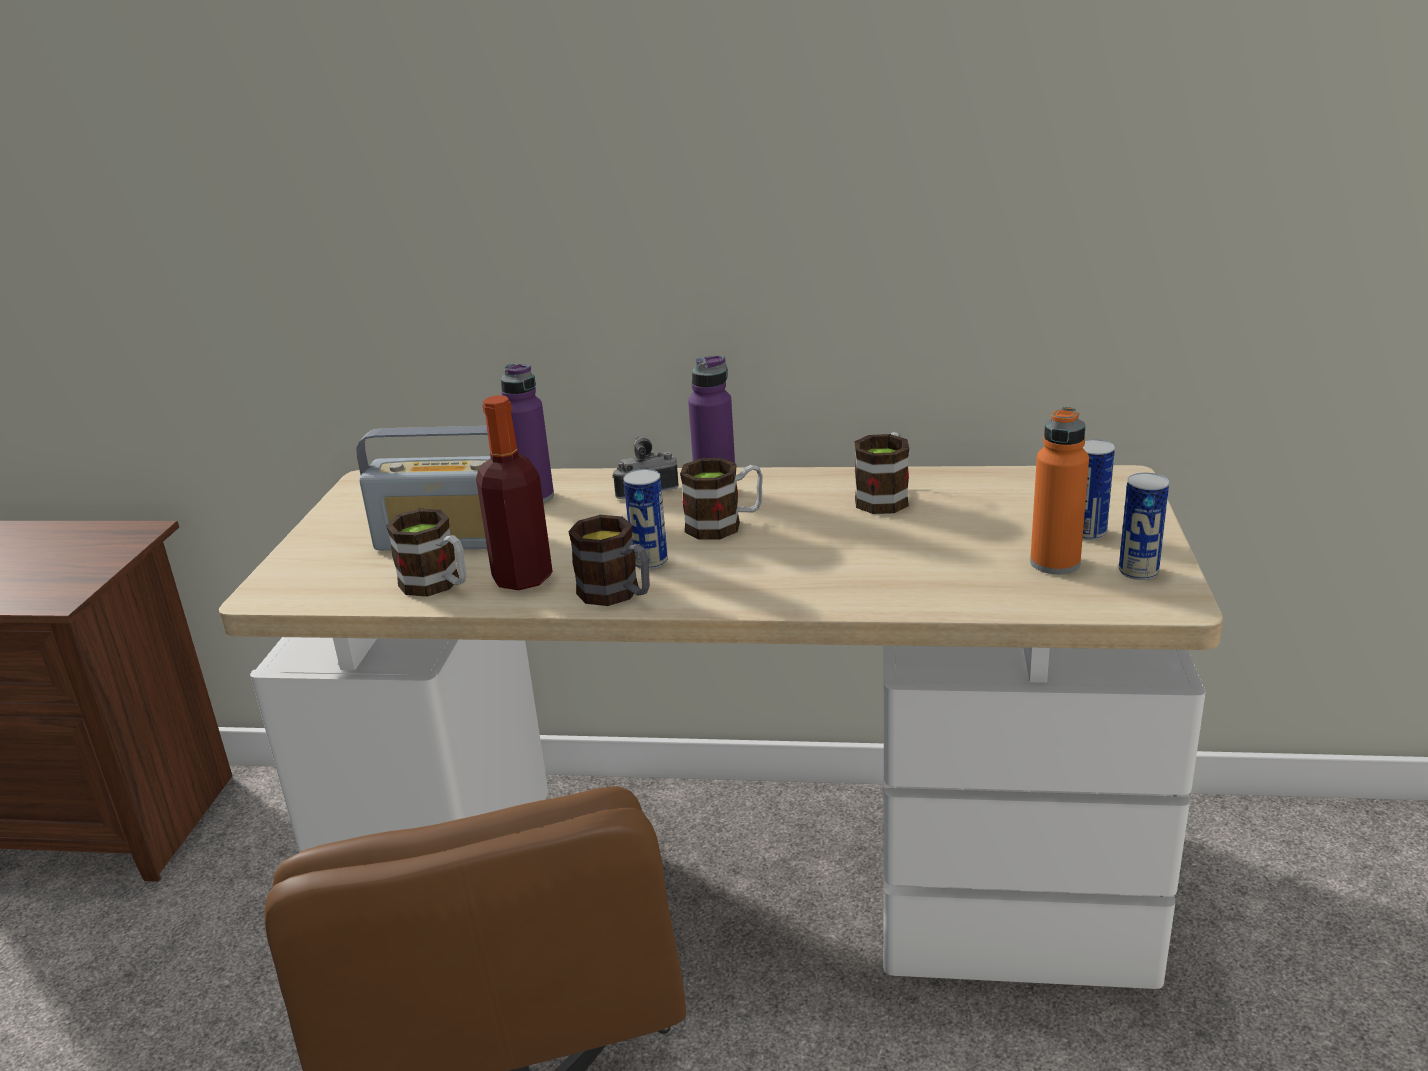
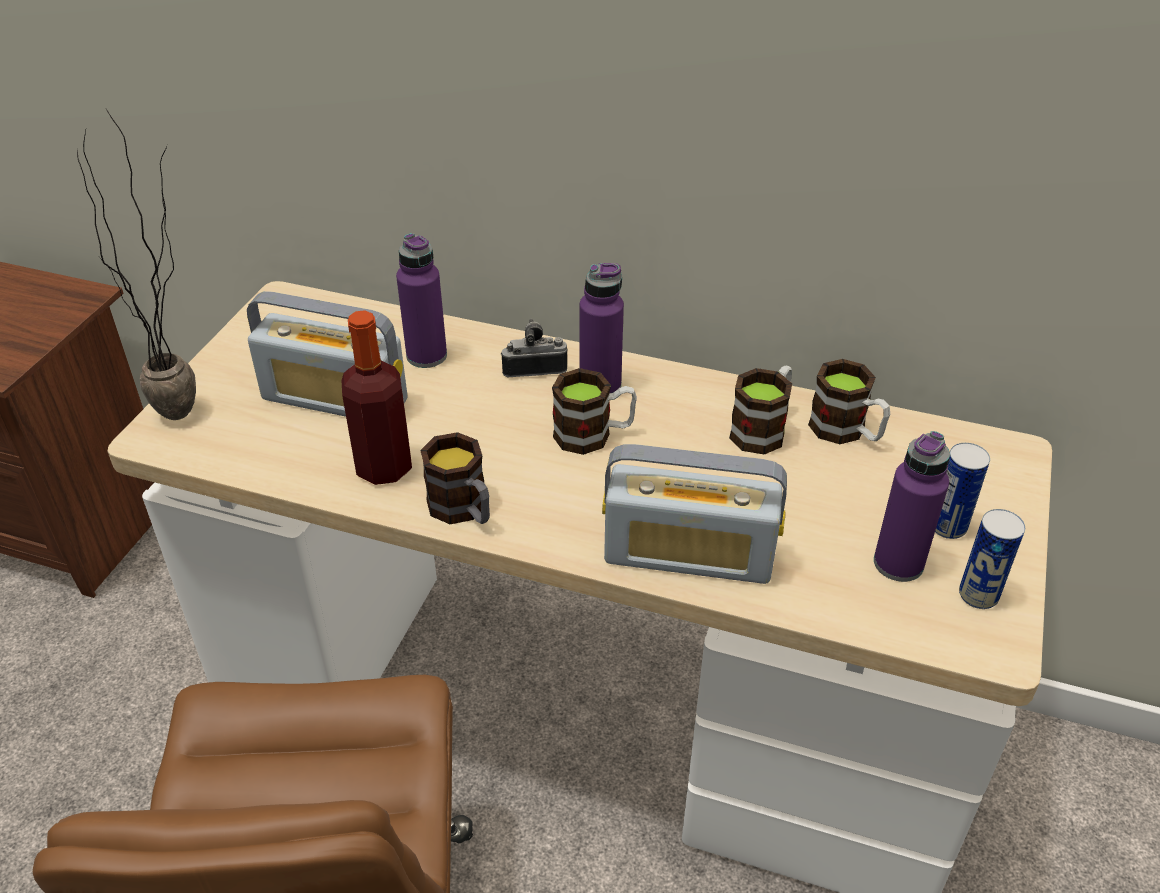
camera: 10 degrees right, 15 degrees up
mug [386,509,466,597] -> mug moved to [808,359,890,444]
can [623,469,668,569] -> none
orange bottle [1030,407,1089,574] -> purple bottle [874,431,950,582]
none -> potted plant [77,109,196,420]
none -> radio [602,444,787,584]

